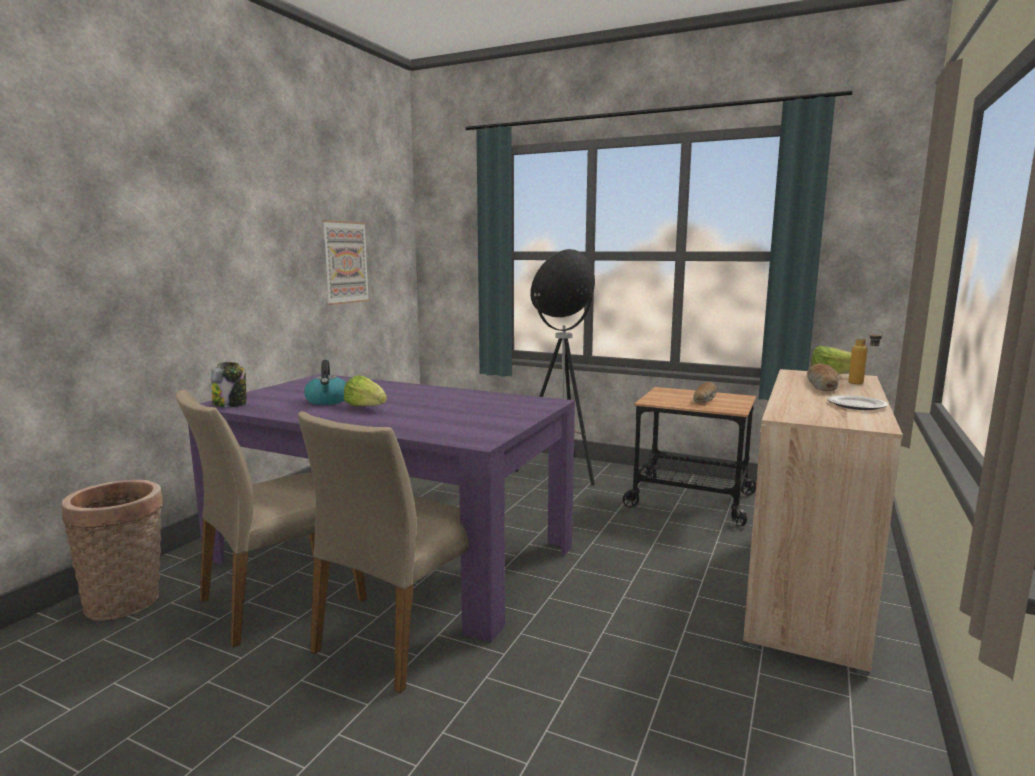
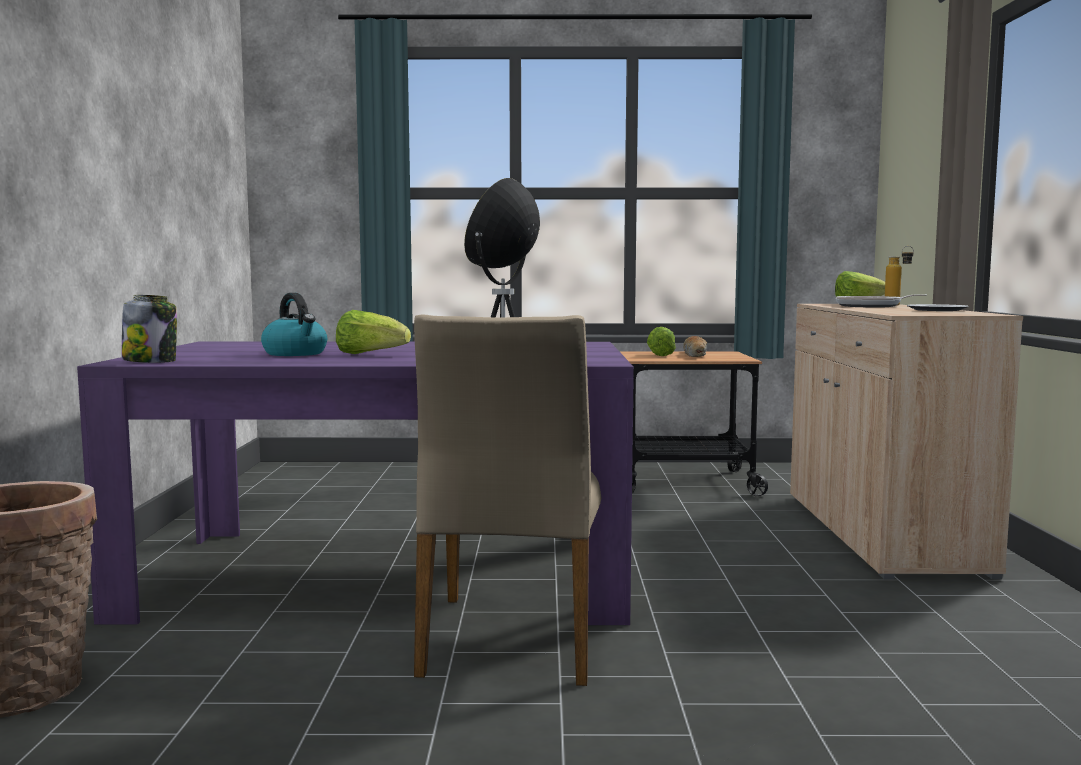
camera: 25 degrees left, 5 degrees down
beige chair [176,390,367,647] -> none
picture [322,220,370,305] -> none
bread [807,363,839,391] -> frying pan [836,294,927,308]
none -> lettuce [647,327,676,356]

